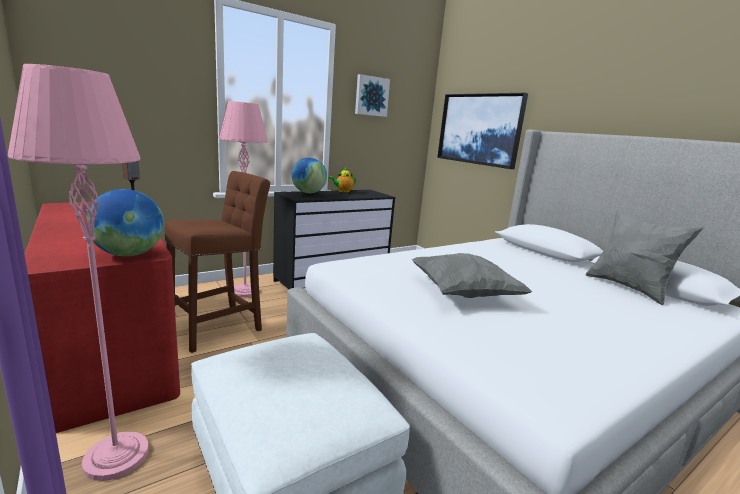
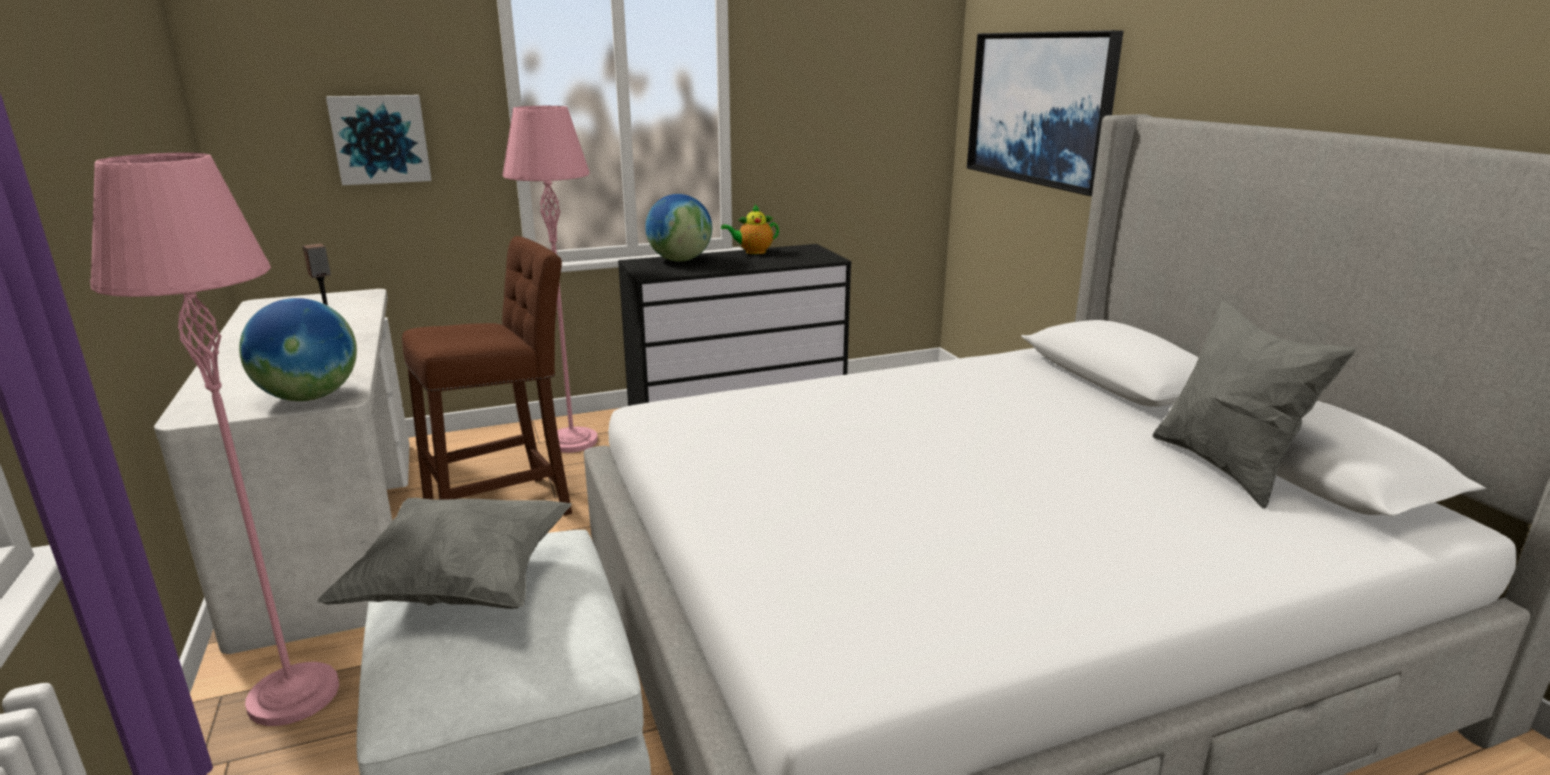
camera: 15 degrees right, 5 degrees up
red desk [24,202,180,433] -> white desk [154,289,410,654]
picture [355,74,390,117] -> picture moved to [326,95,432,185]
grey pillow [412,253,532,298] -> grey pillow moved to [317,498,572,609]

